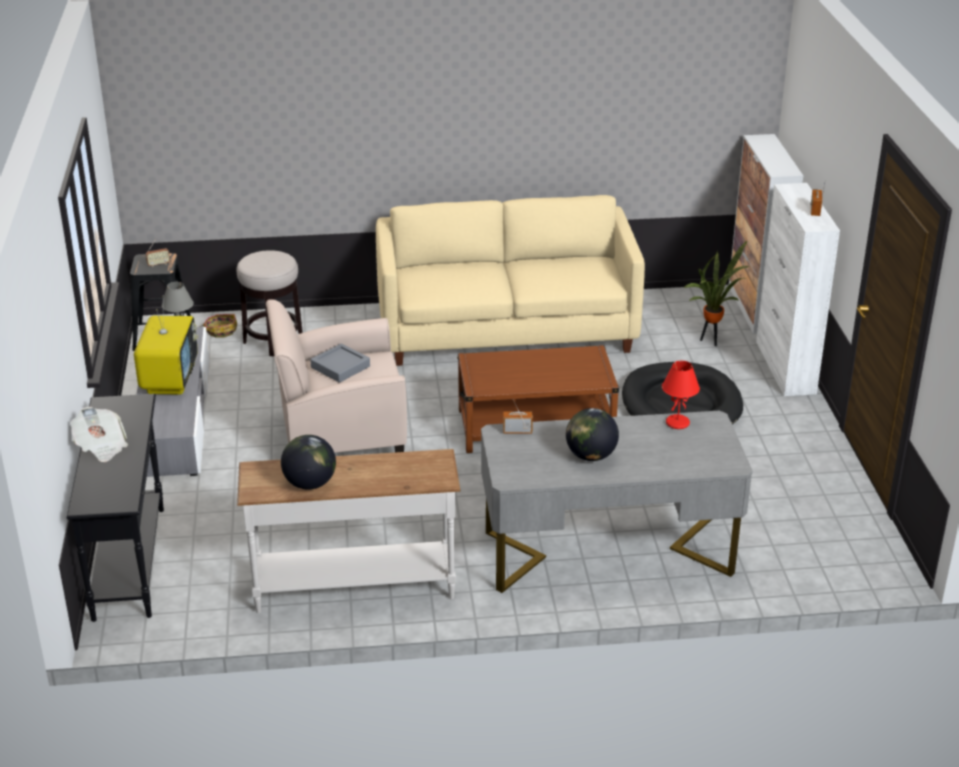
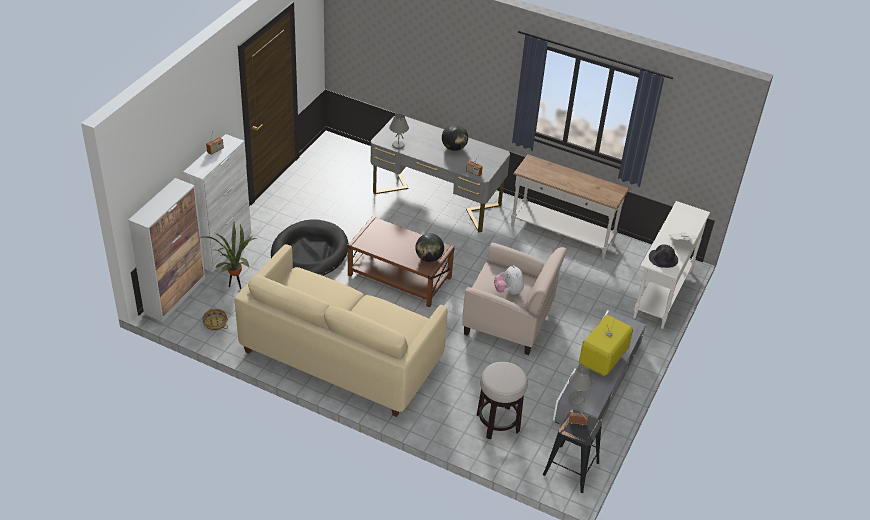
camera: 150 degrees left, 10 degrees up
black console table [67,394,164,622] -> white console table [633,201,710,329]
basket [200,314,237,338] -> basket moved to [202,309,228,331]
globe [281,435,336,490] -> globe moved to [415,233,444,262]
grey tray [310,343,370,383] -> plush toy [494,265,524,295]
red table lamp [662,361,700,429] -> grey table lamp [389,114,409,149]
none -> black hat [649,244,678,268]

